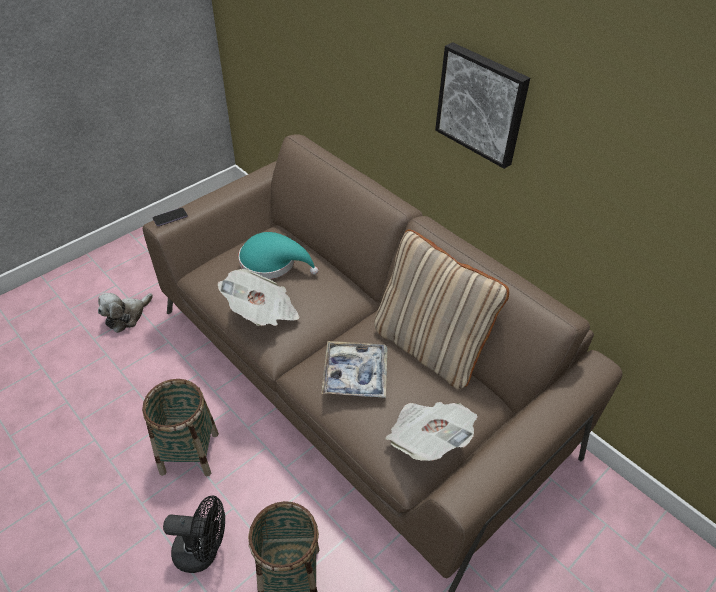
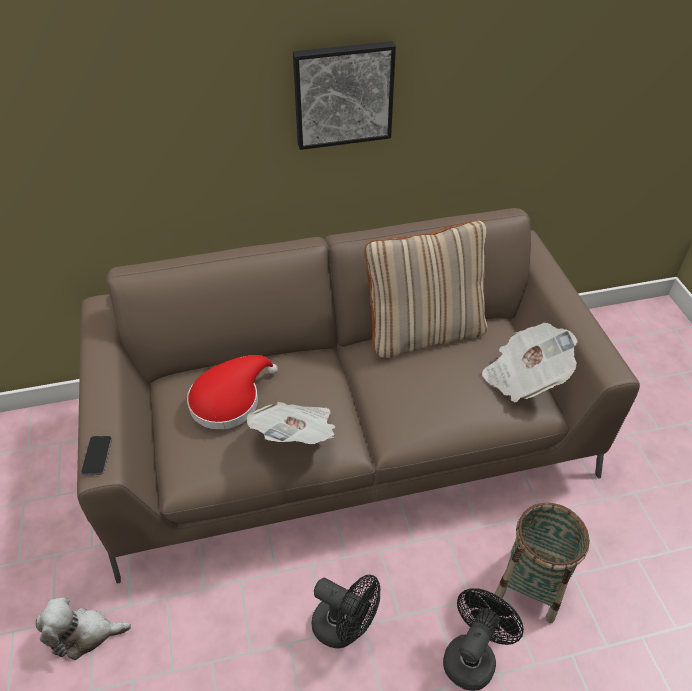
camera: 60 degrees left, 0 degrees up
plush toy [98,293,153,333] -> plush toy turned 105 degrees clockwise [36,597,131,660]
basket [142,379,219,476] -> black fan [312,575,380,648]
turquoise hat [239,232,319,279] -> red hat [187,355,278,430]
tray [321,341,387,398] -> none

